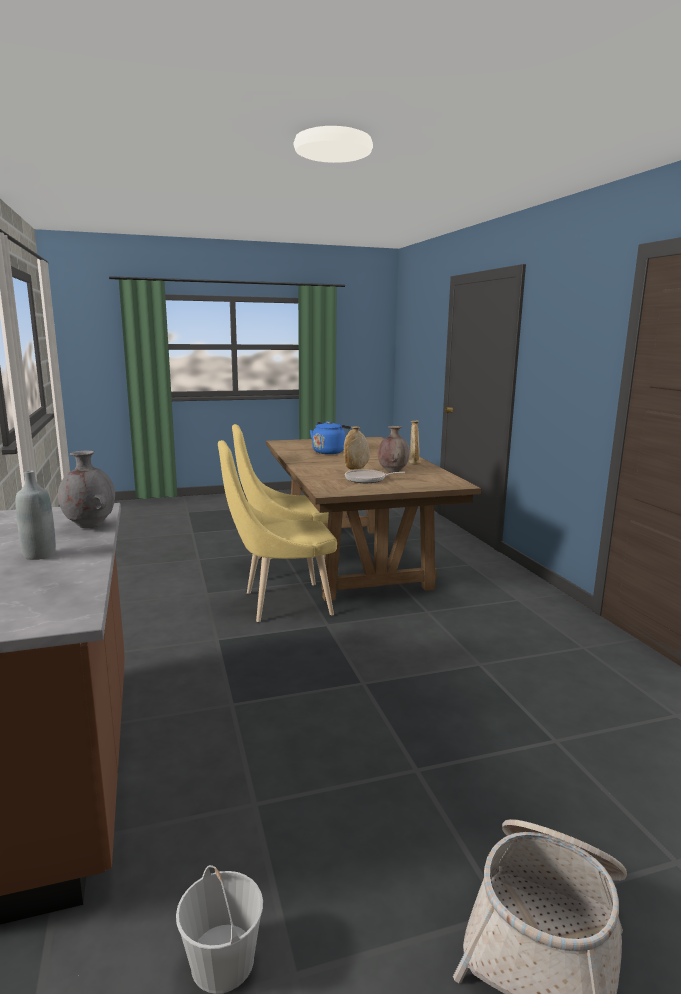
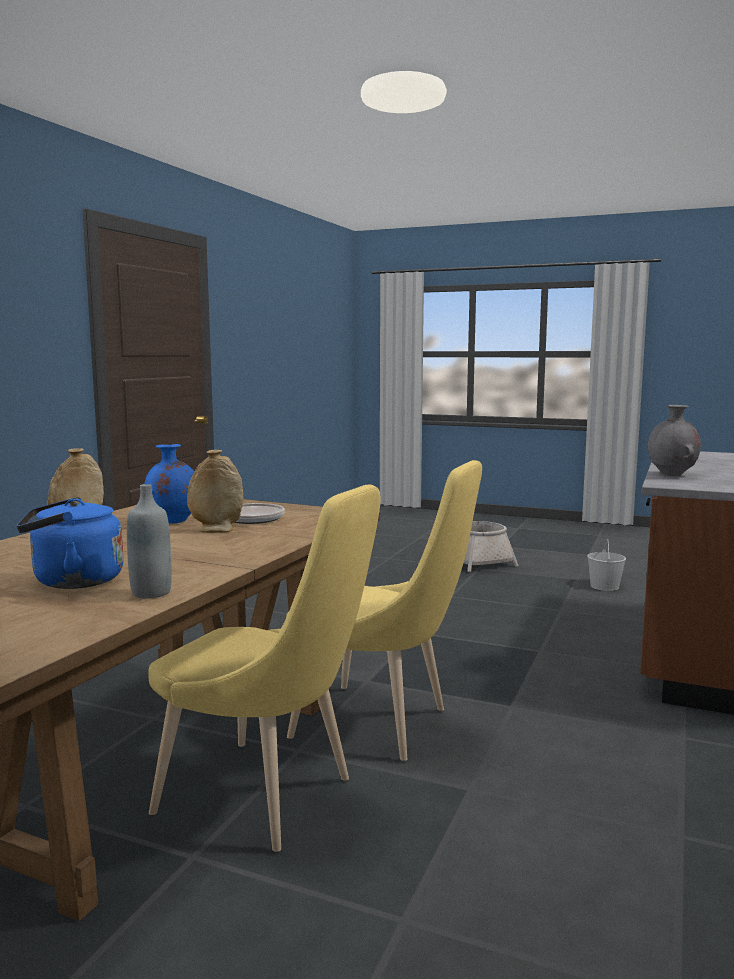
camera: 140 degrees left, 5 degrees down
grey bottle [15,471,56,560] -> grey bottle moved to [127,484,172,599]
brown vase [378,426,410,473] -> blue vase [144,444,194,523]

